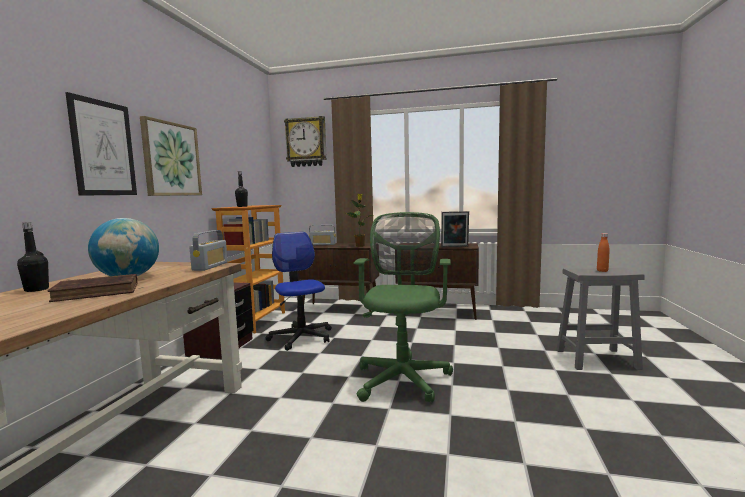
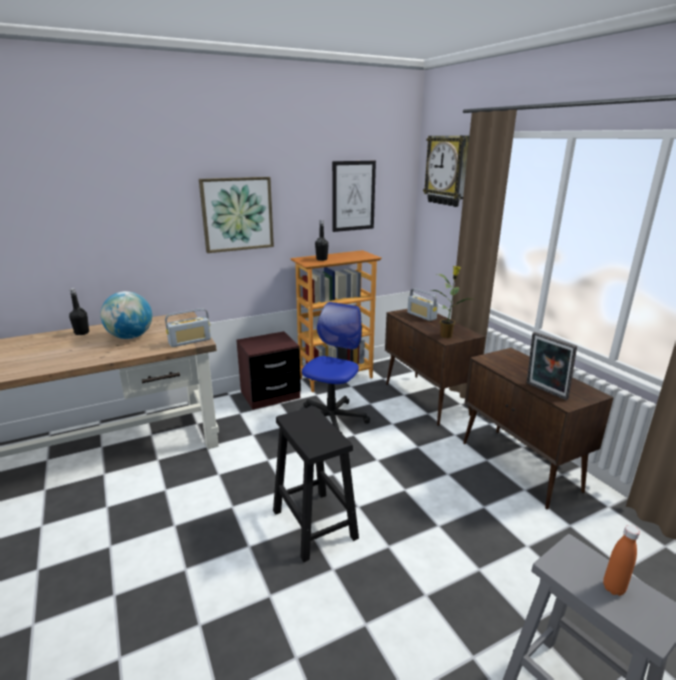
camera: 50 degrees right, 15 degrees up
brown book [48,274,137,302] -> none
picture [65,92,137,196] -> picture moved to [332,161,376,232]
green office chair [353,212,453,402] -> black stool [273,406,359,562]

